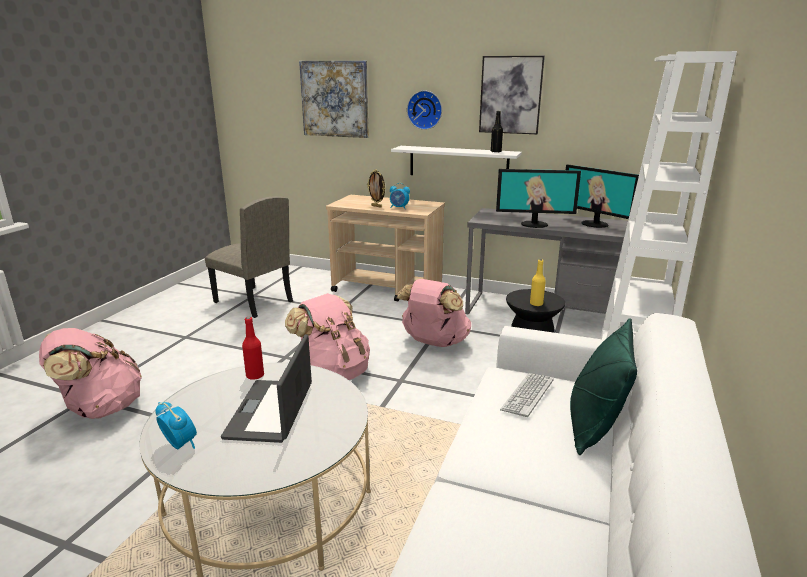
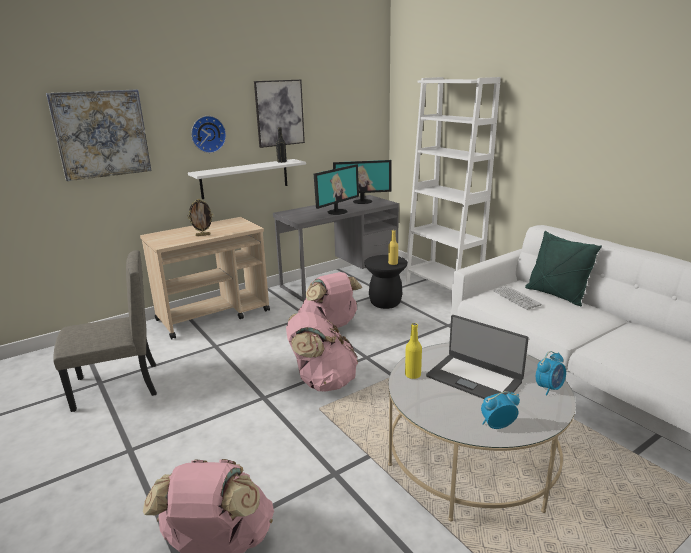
camera: 55 degrees left, 0 degrees up
red bottle [242,317,264,380] -> yellow bottle [405,323,422,379]
alarm clock [390,183,410,209] -> alarm clock moved to [536,351,566,395]

